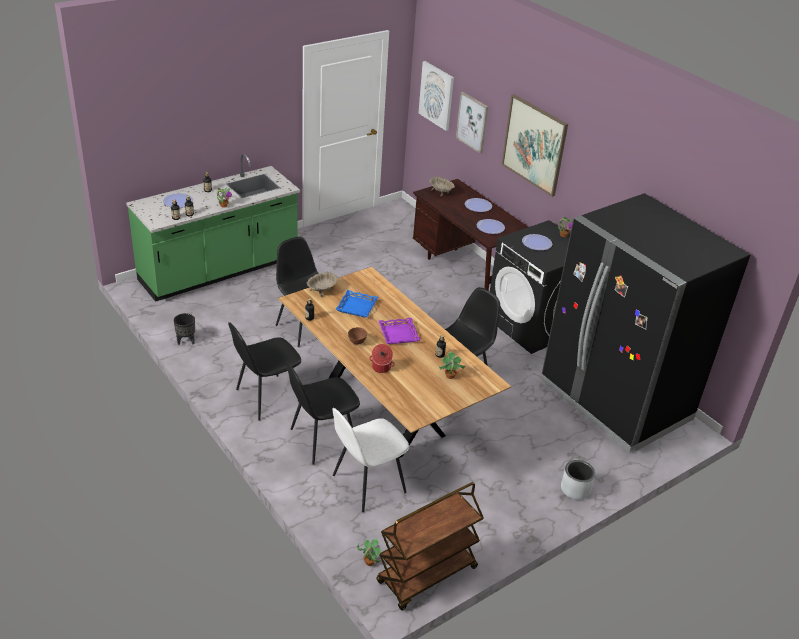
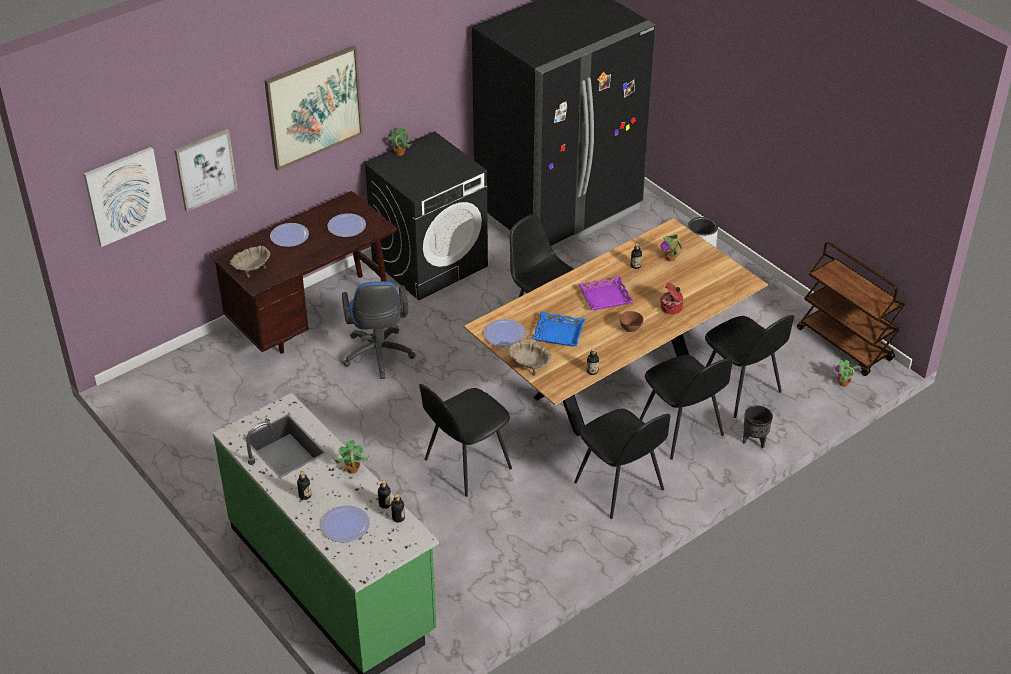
camera: 90 degrees left, 5 degrees up
black planter [174,313,195,345] -> black planter moved to [743,405,773,449]
white chair [332,408,409,512] -> black chair [705,315,794,418]
plate [522,234,552,251] -> plate moved to [484,319,526,347]
none -> blue office chair [342,281,416,379]

